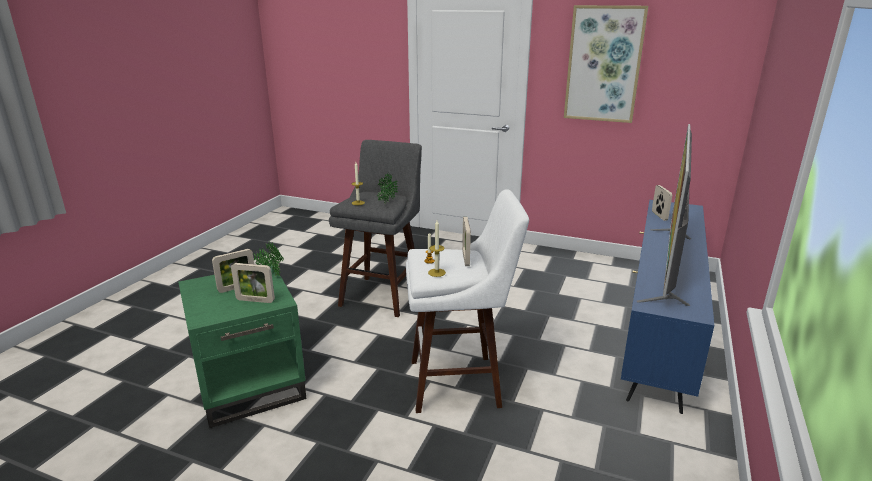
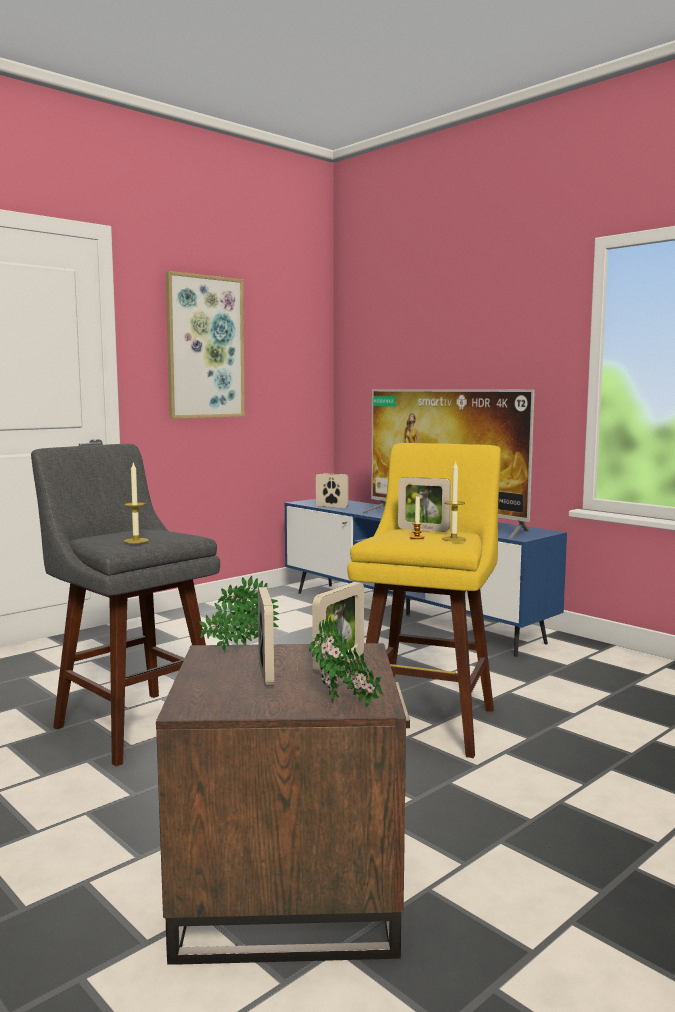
camera: 65 degrees left, 15 degrees down
green side table [178,264,306,428] -> brown side table [156,643,410,965]
potted plant [377,173,398,206] -> potted plant moved to [309,615,383,706]
white stool [406,189,529,413] -> yellow stool [347,443,501,758]

